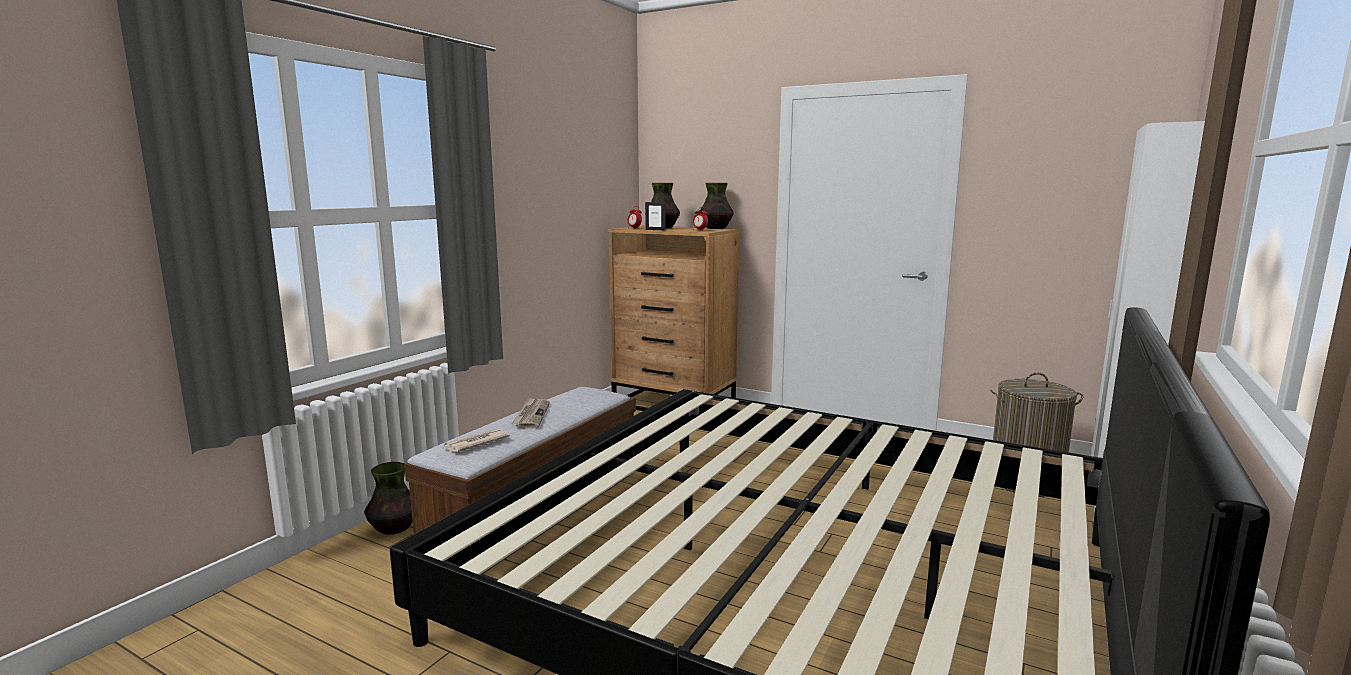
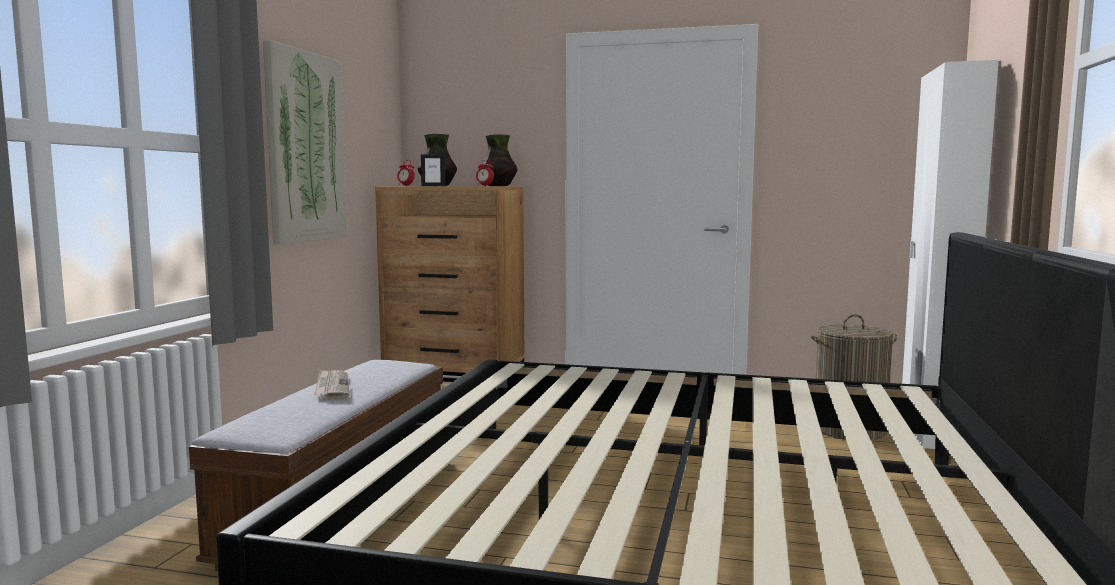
camera: 15 degrees left, 5 degrees down
vase [364,462,413,535] -> none
newspaper [444,429,510,452] -> none
none -> picture [263,40,348,245]

